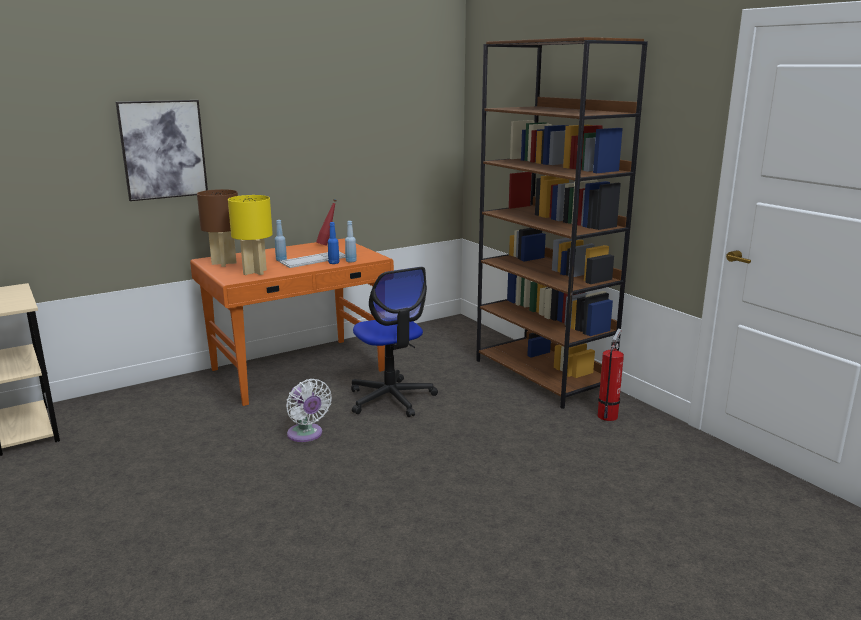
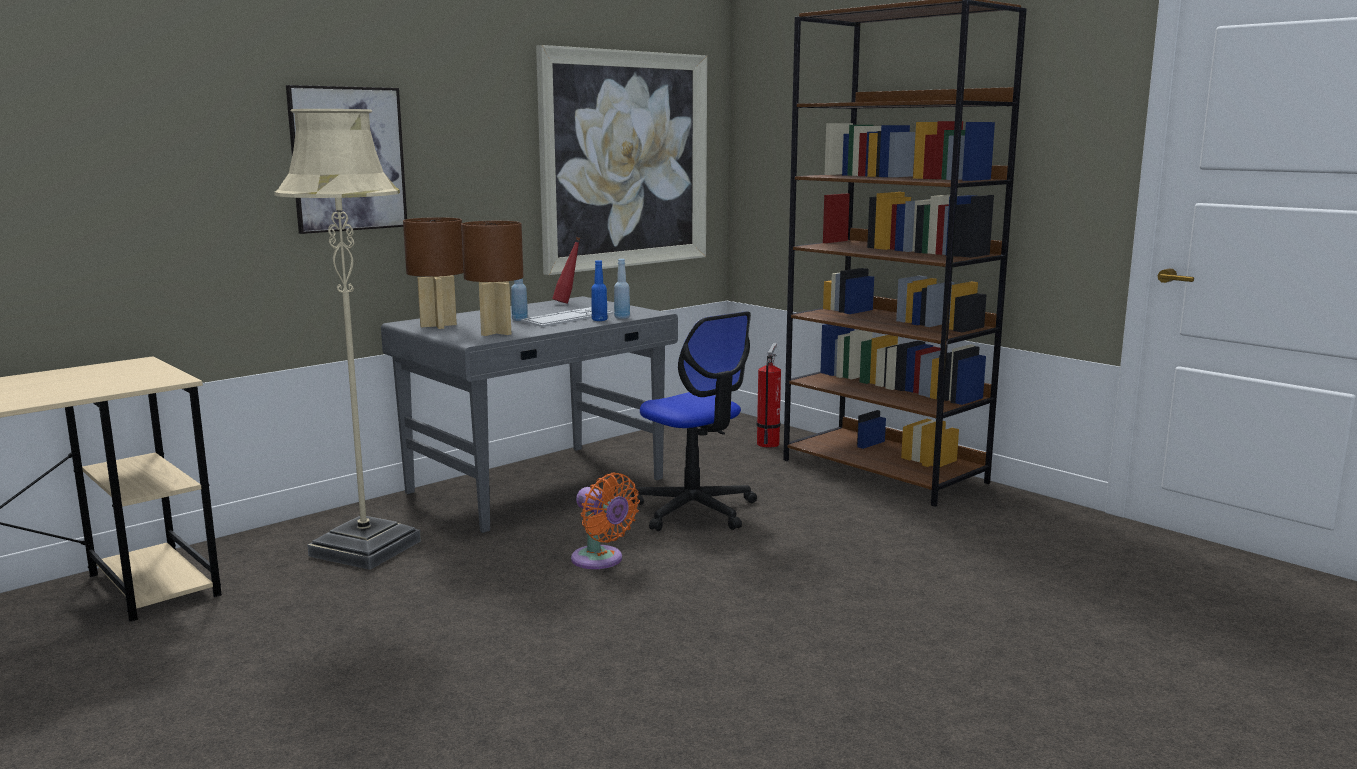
camera: 10 degrees left, 5 degrees down
orange desk [190,238,394,406] -> grey desk [381,296,678,533]
yellow table lamp [228,195,273,275] -> brown table lamp [461,221,524,336]
white fan [286,379,332,442] -> orange fan [571,472,640,569]
fire extinguisher [598,329,624,421] -> fire extinguisher moved to [756,343,781,448]
none -> beige floor lamp [274,109,421,570]
none -> picture [536,45,707,275]

